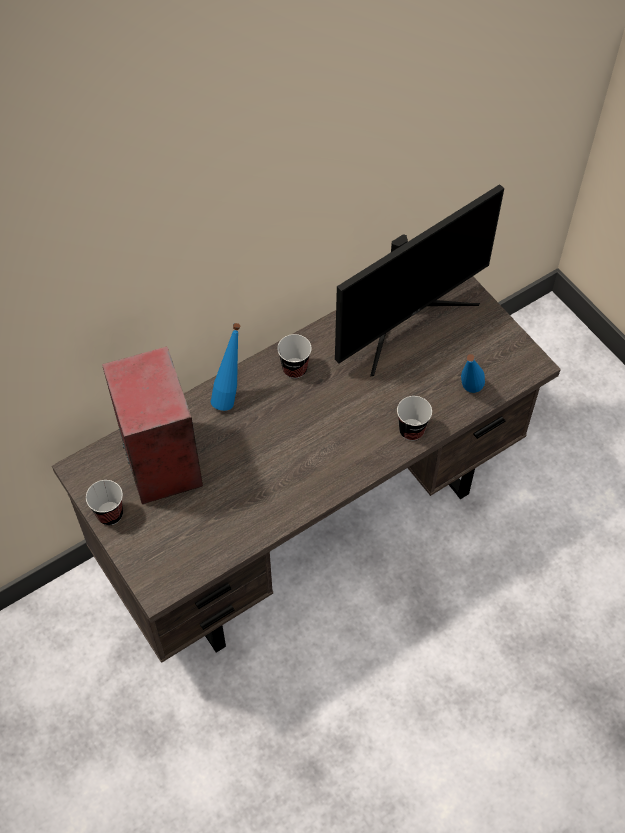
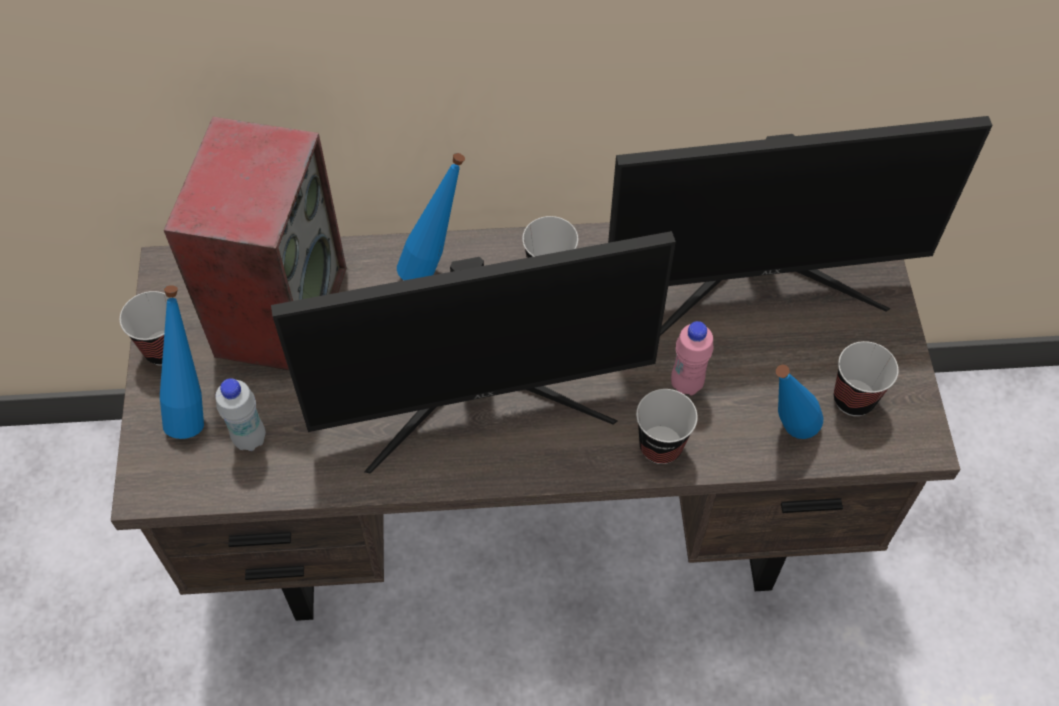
camera: 30 degrees right, 0 degrees up
none -> blue bottle [160,285,204,439]
none -> white bottle [215,378,266,451]
none -> monitor [271,231,676,474]
none -> pink bottle [671,321,713,395]
none -> cup [834,341,899,416]

